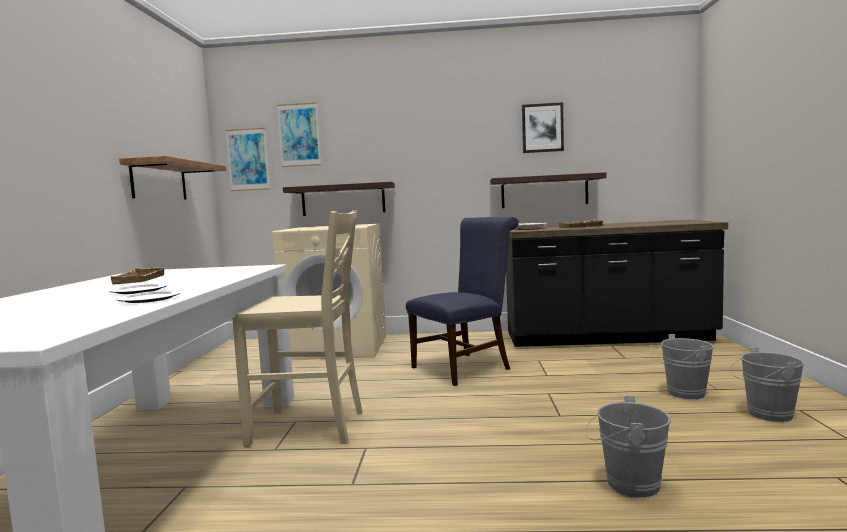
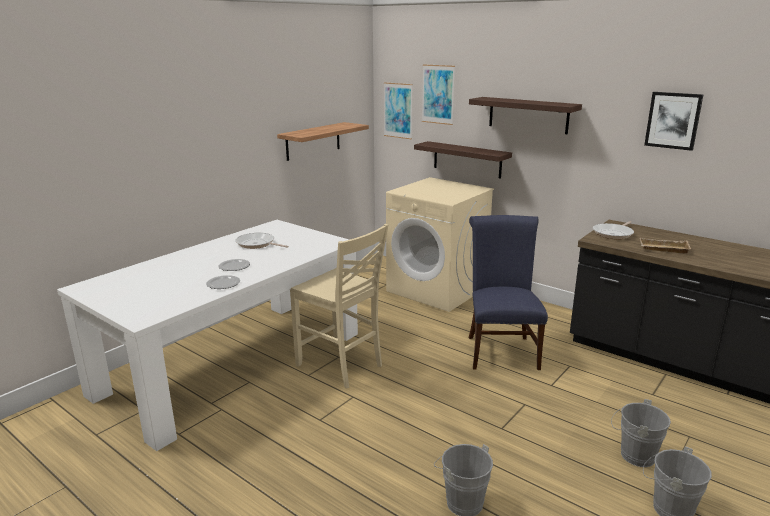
camera: 35 degrees right, 15 degrees up
beige tray [111,267,167,285] -> frying pan [235,233,289,249]
blue chair [406,217,519,386] -> blue chair turned 90 degrees counterclockwise [468,215,548,370]
shelf [490,172,607,208] -> shelf moved to [469,97,582,134]

